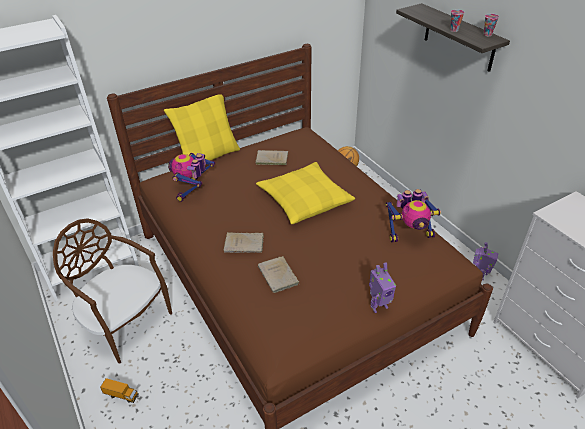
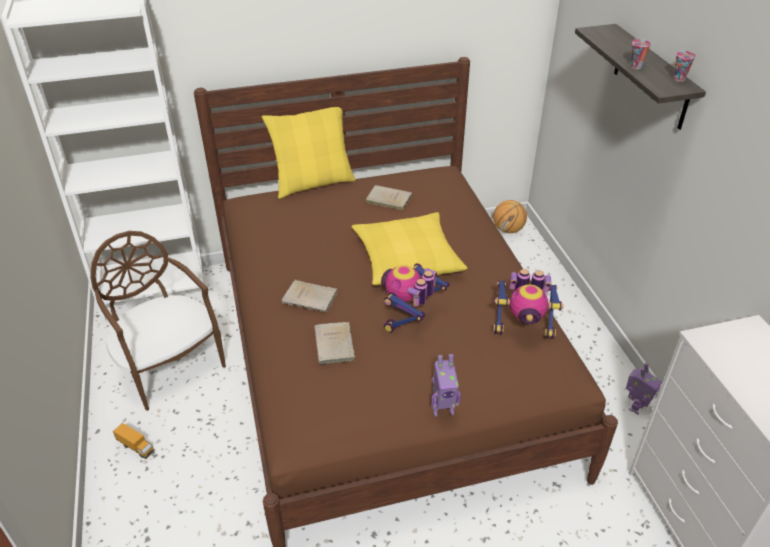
camera: 15 degrees right, 0 degrees up
toy robot [168,153,215,202] -> toy robot moved to [381,263,450,333]

